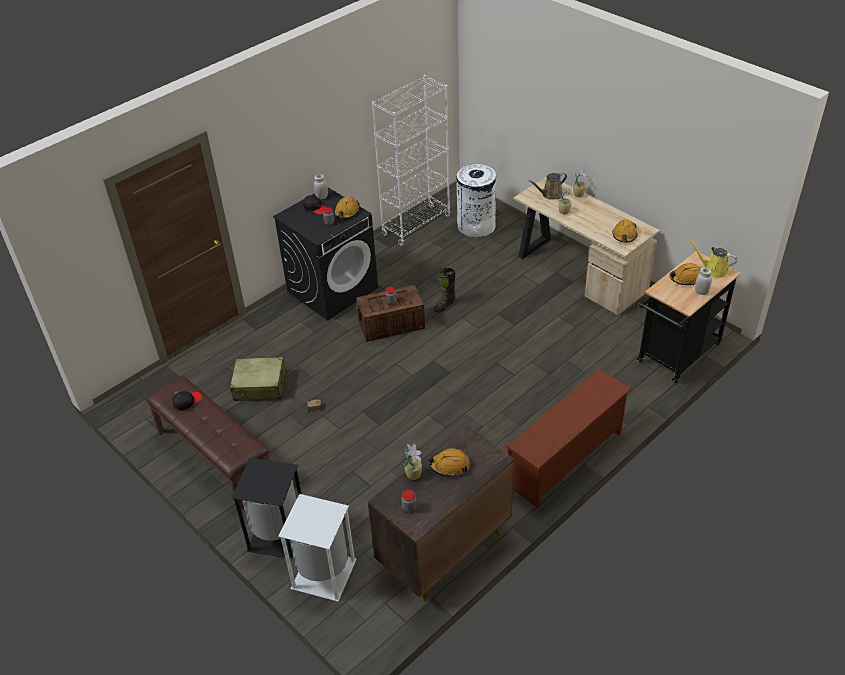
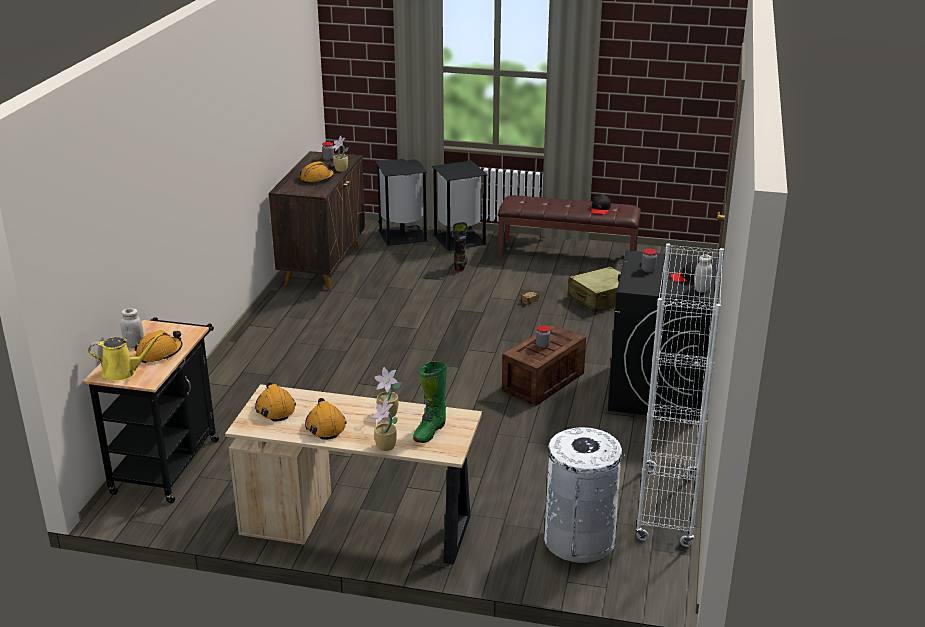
camera: 145 degrees right, 15 degrees down
white trash can [278,494,357,602] -> black trash can [376,159,428,246]
orange hard hat [334,196,360,219] -> orange hard hat moved to [305,398,347,440]
black boot [433,268,455,313] -> black boot moved to [453,222,468,272]
brown shoe rack [506,369,632,508] -> none
brown watering can [529,172,567,200] -> green boot [413,361,447,443]

